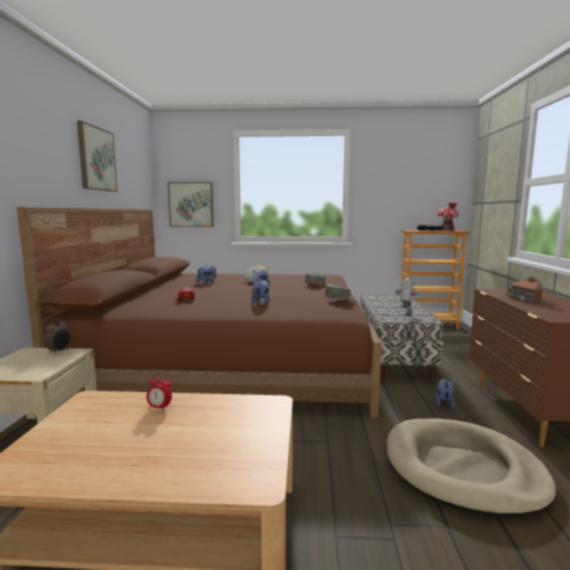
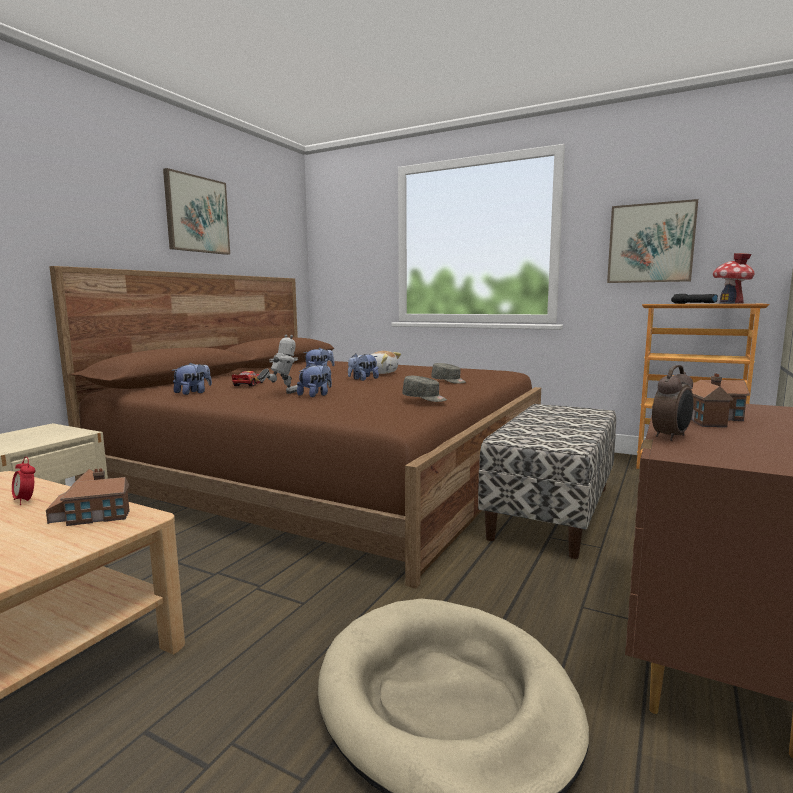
camera: 25 degrees right, 0 degrees up
alarm clock [43,318,71,354] -> alarm clock moved to [652,365,694,441]
picture [168,182,214,227] -> picture moved to [607,199,698,283]
toy robot [395,276,417,315] -> toy robot moved to [257,334,298,394]
plush toy [436,378,455,408] -> plush toy moved to [172,363,212,395]
none -> toy house [46,468,130,526]

